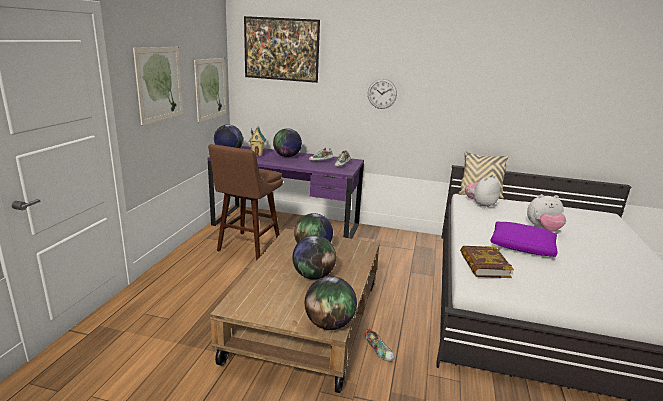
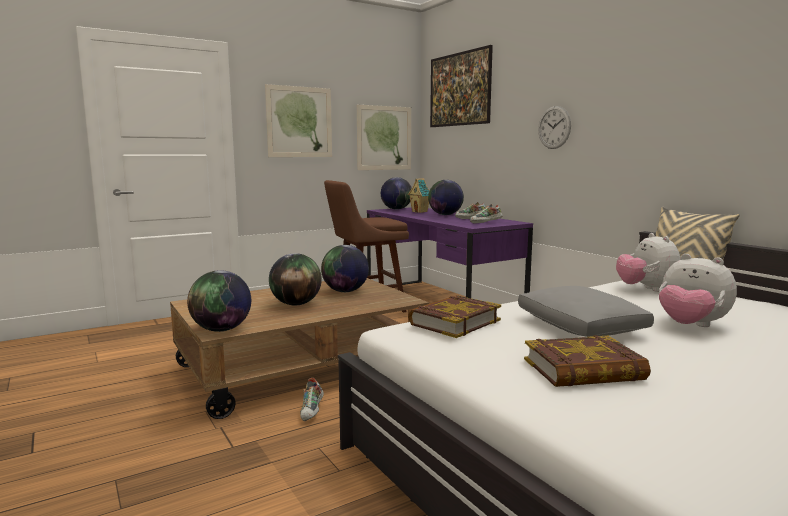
camera: 45 degrees right, 10 degrees down
plush toy [465,175,500,208] -> plush toy turned 105 degrees counterclockwise [616,233,681,292]
purple pillow [490,221,558,257] -> grey pillow [518,286,654,337]
none -> book [524,335,651,387]

